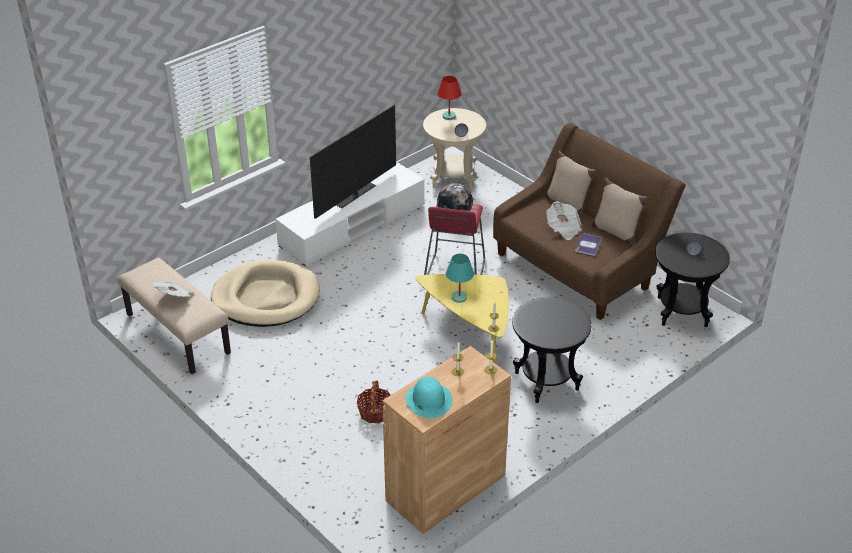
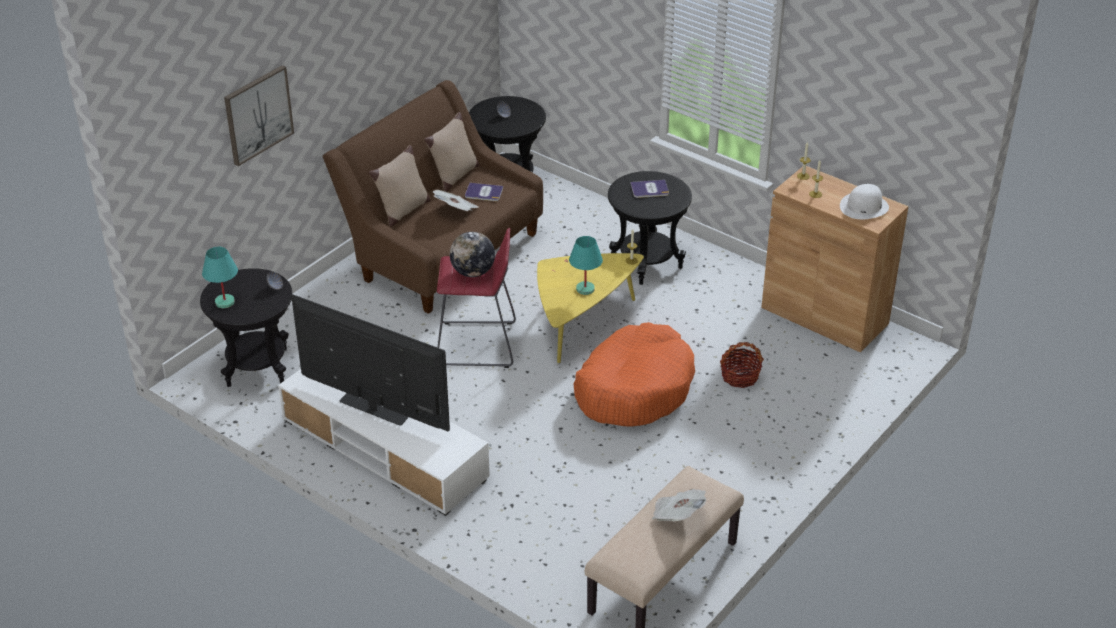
camera: 100 degrees left, 0 degrees up
beige dog bed [211,260,320,327] -> none
turquoise hat [405,377,452,418] -> white hat [840,184,889,219]
beige side table [423,108,486,190] -> black side table [200,268,293,387]
red table lamp [437,76,462,120] -> turquoise table lamp [202,247,238,308]
none -> picture [224,65,294,166]
none -> orange dog bed [574,322,695,427]
none -> book [630,180,669,198]

